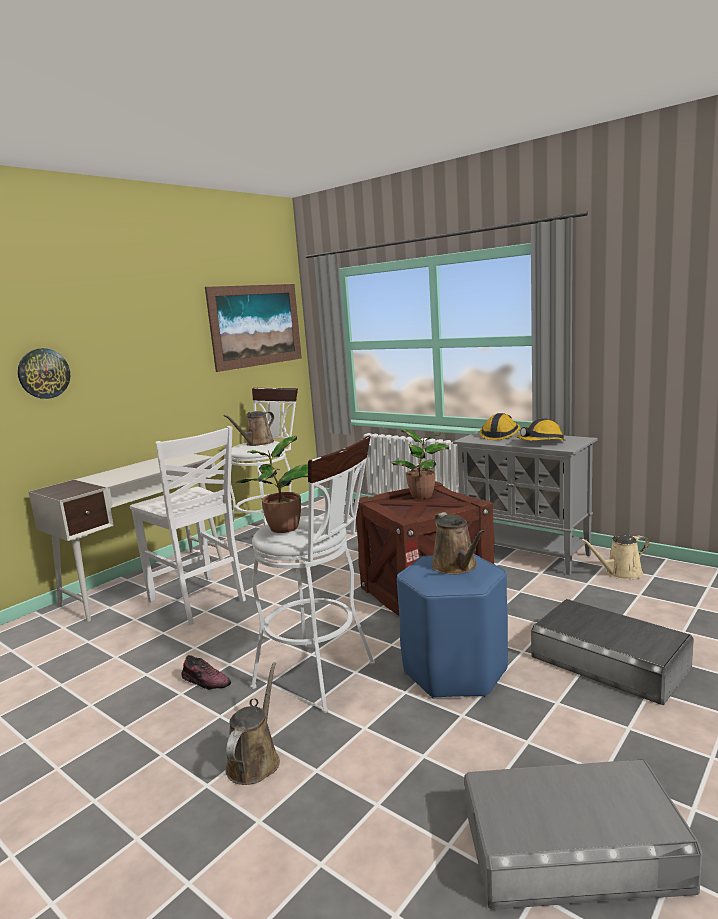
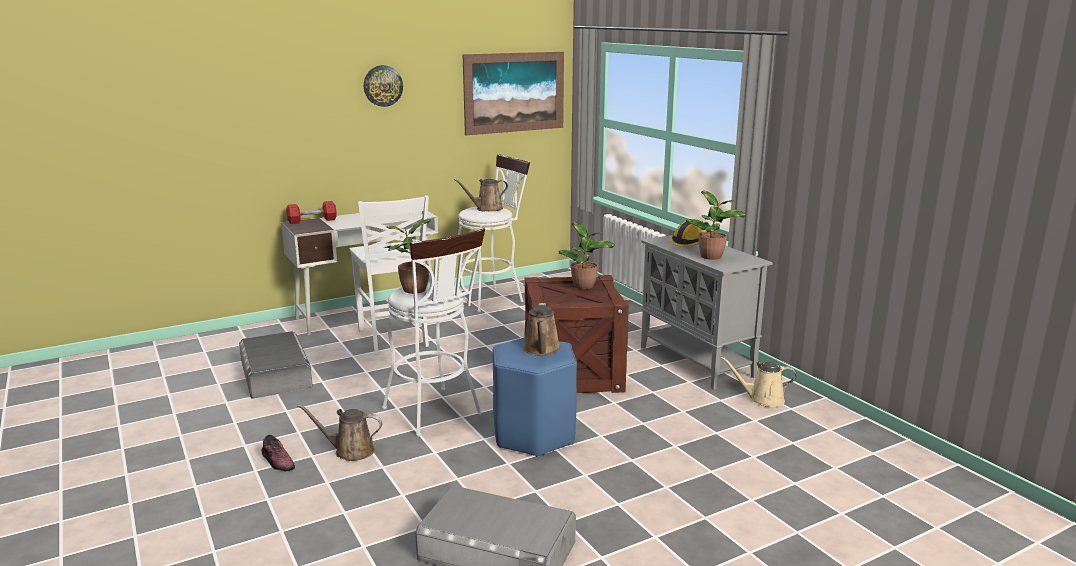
camera: 20 degrees right, 5 degrees up
wall clock [18,348,70,399] -> wall clock moved to [364,65,403,107]
shoe [181,655,231,690] -> shoe moved to [262,435,295,471]
brown watering can [225,662,280,785] -> brown watering can turned 120 degrees counterclockwise [297,404,383,461]
hard hat [515,418,566,441] -> potted plant [686,191,746,260]
grey storage box [531,599,694,705] -> grey storage box moved to [239,331,313,399]
none -> red dumbbell [286,201,337,224]

